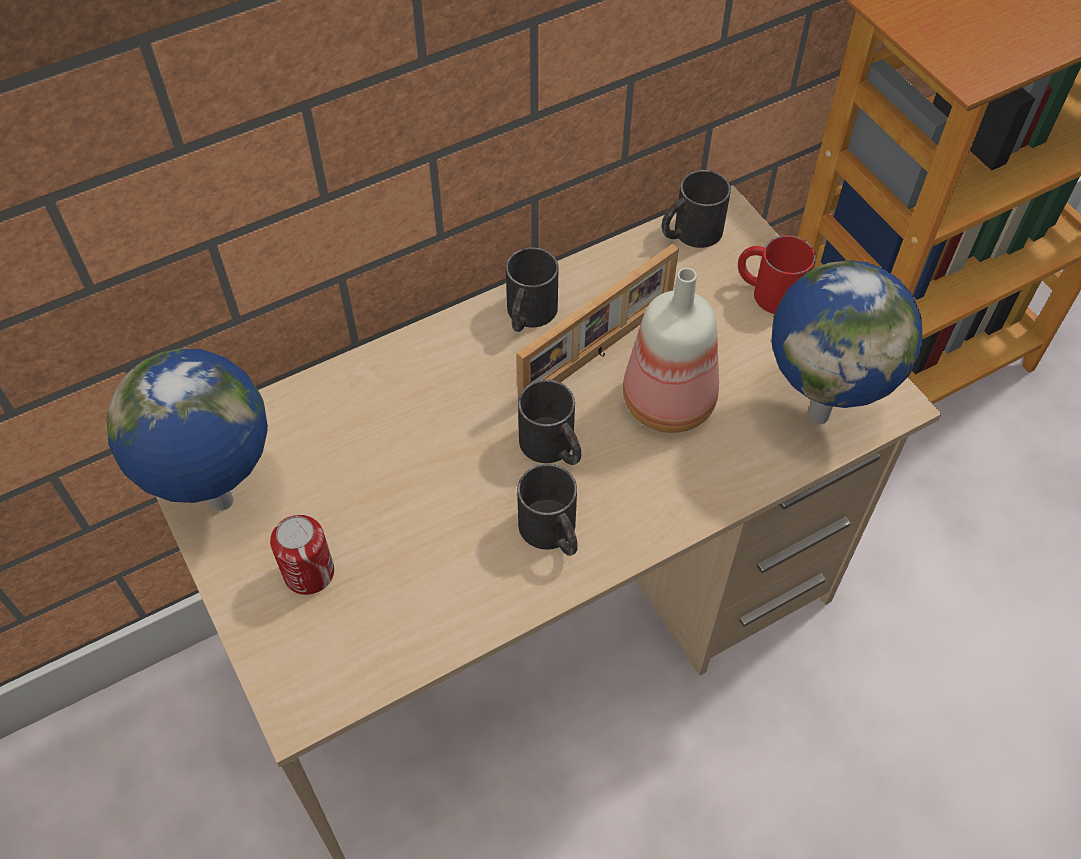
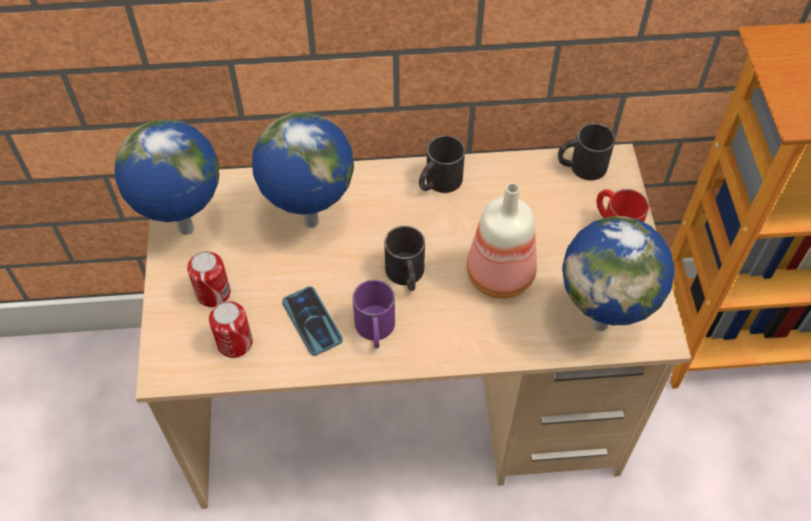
camera: 25 degrees right, 0 degrees up
picture frame [517,244,679,399] -> none
black mug [517,464,578,556] -> purple mug [353,280,395,348]
none -> can [209,301,253,358]
none -> globe [252,112,354,228]
none -> phone [282,286,343,356]

